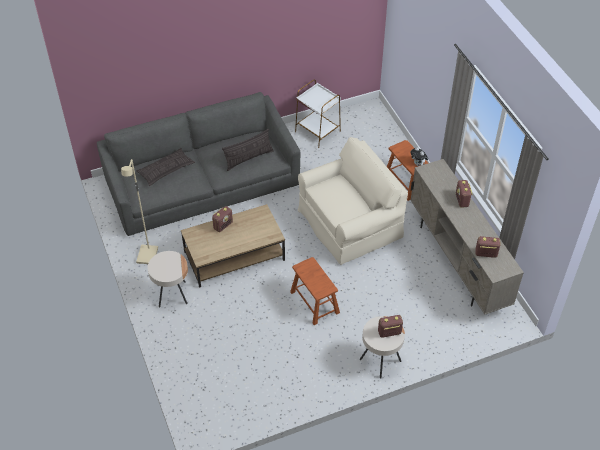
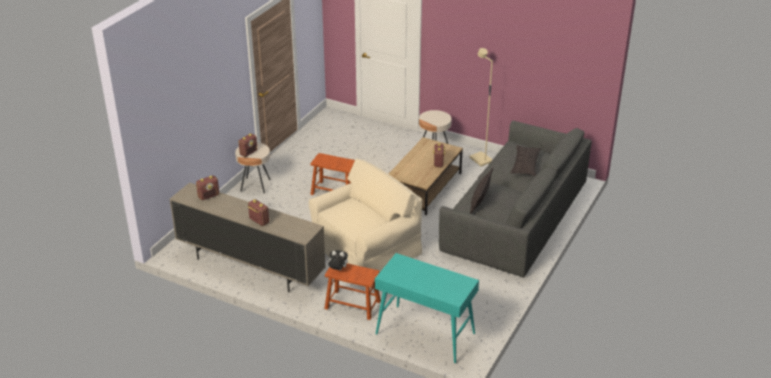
camera: 140 degrees right, 15 degrees down
white side table [295,79,341,149] -> none
beige armchair [298,137,408,265] -> beige armchair turned 150 degrees counterclockwise [309,158,422,271]
none -> turquoise console table [375,253,479,363]

